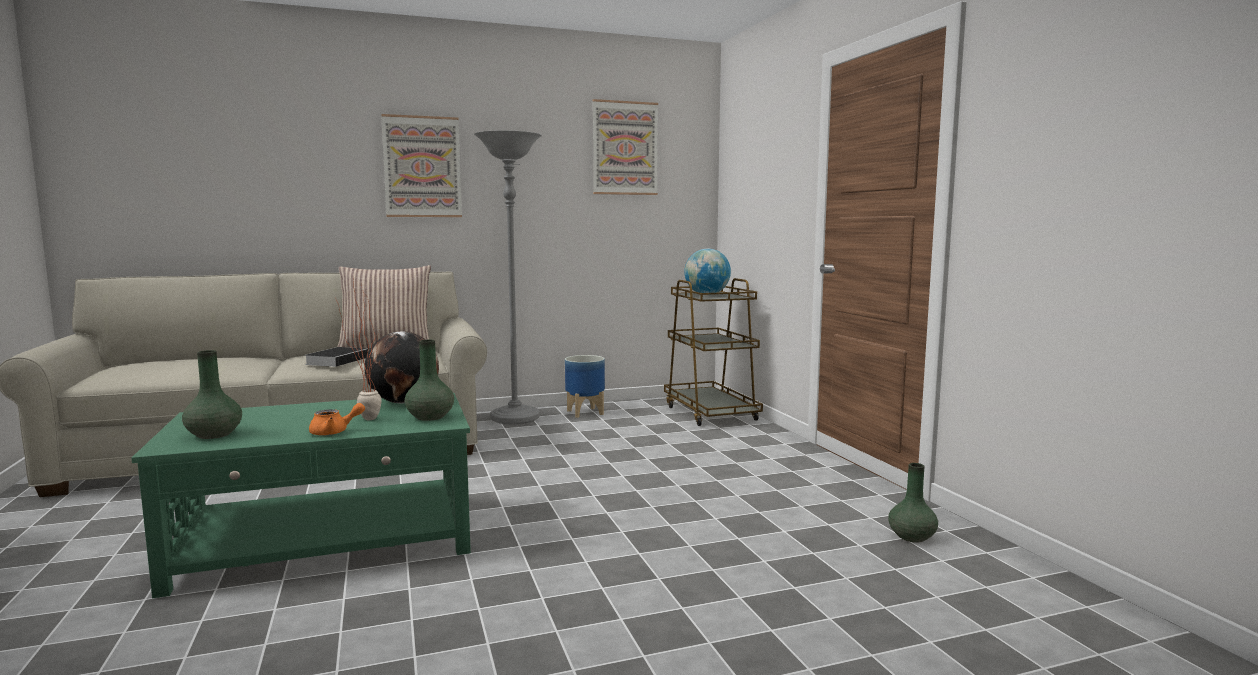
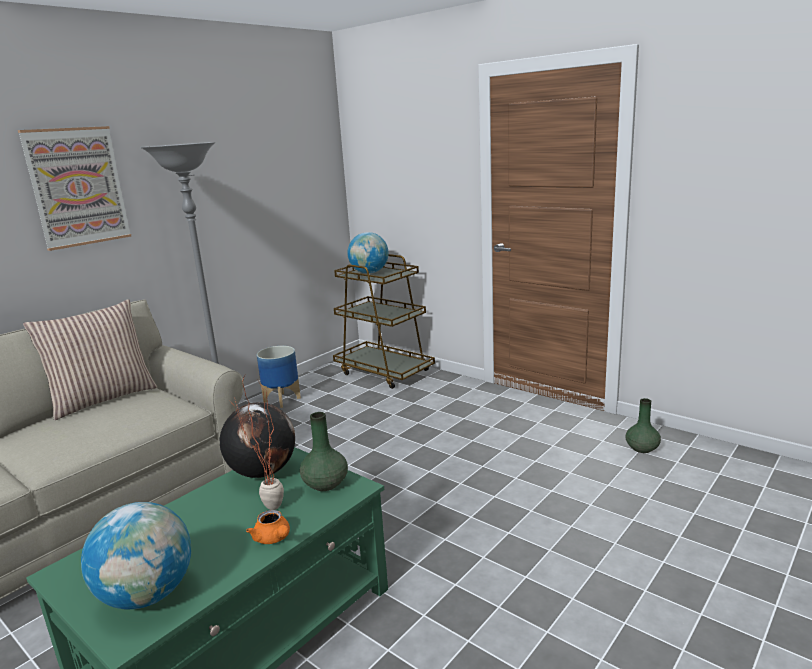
camera: 30 degrees left, 10 degrees up
green vase [182,350,242,439] -> globe [81,502,191,609]
book [305,347,368,367] -> none
orange teapot [309,403,365,436] -> orange teapot turned 105 degrees clockwise [246,510,290,544]
picture [592,99,658,195] -> none

